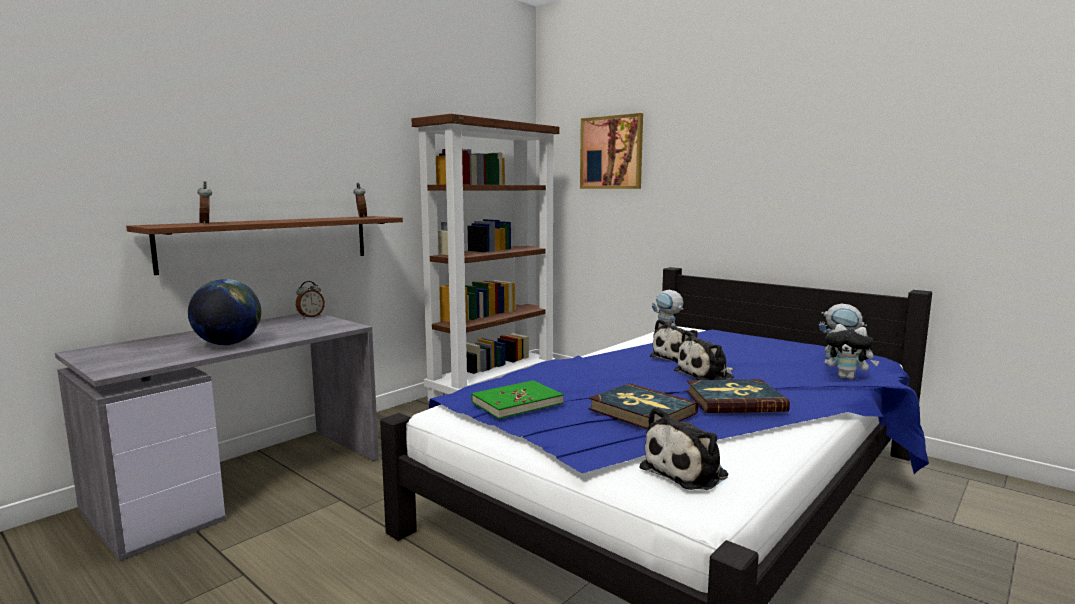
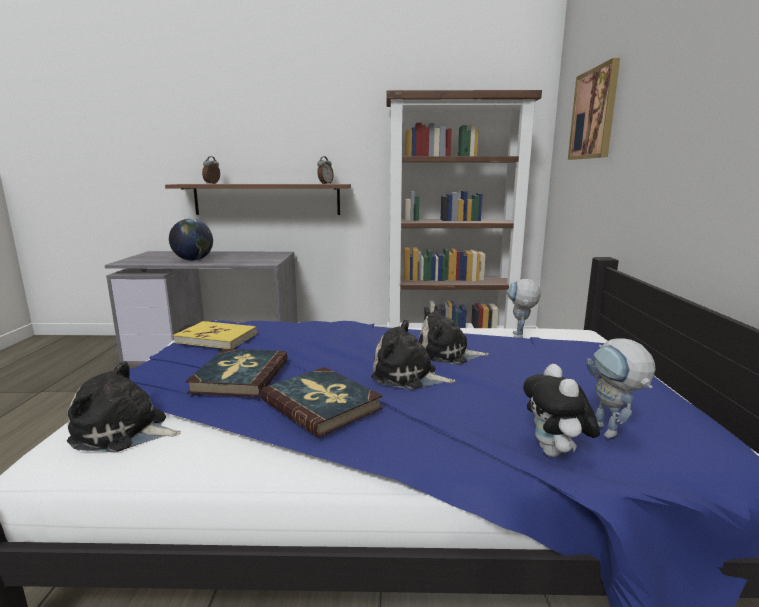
camera: 50 degrees right, 5 degrees up
alarm clock [296,281,325,318] -> none
green book [471,380,564,419] -> yellow book [173,321,257,349]

